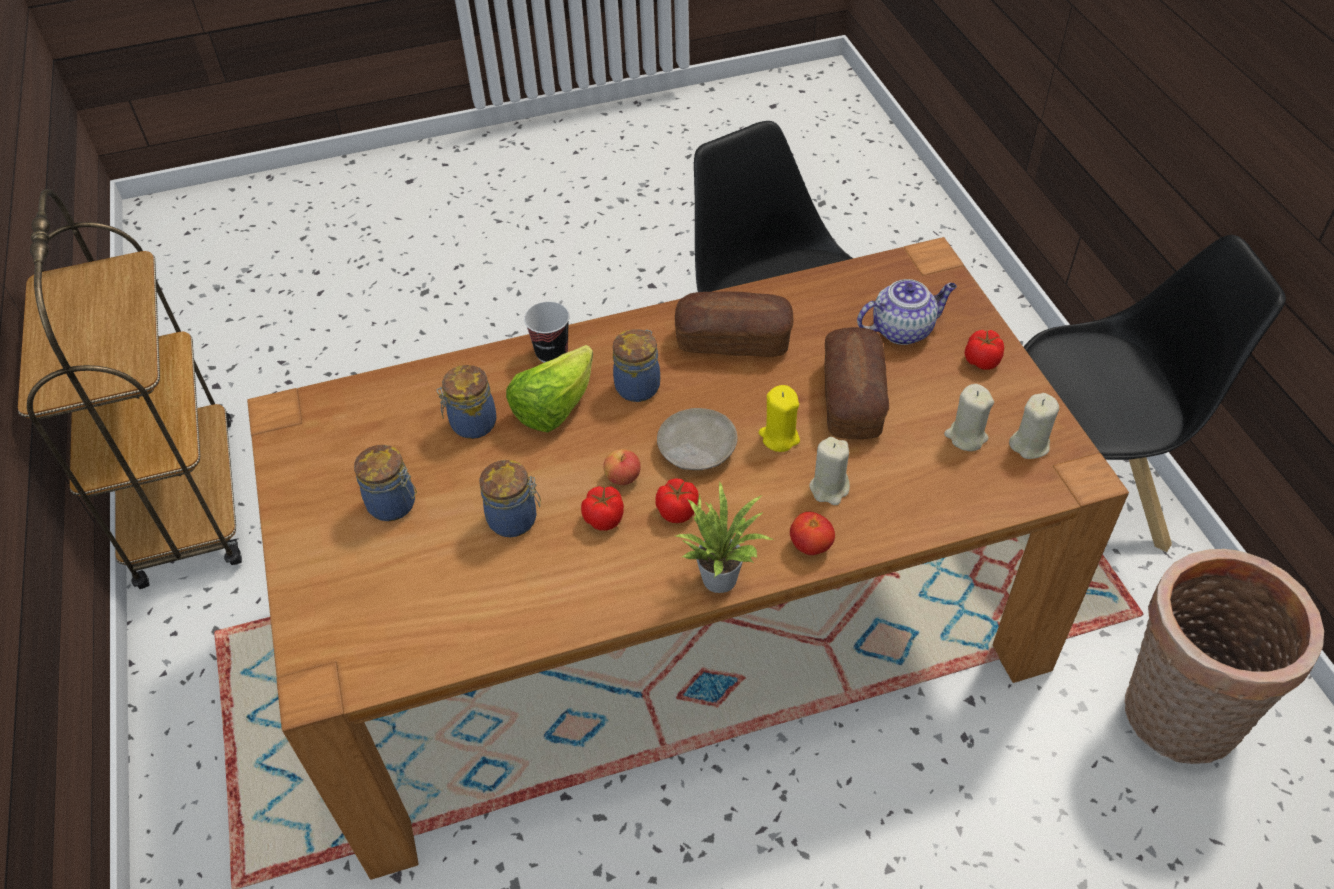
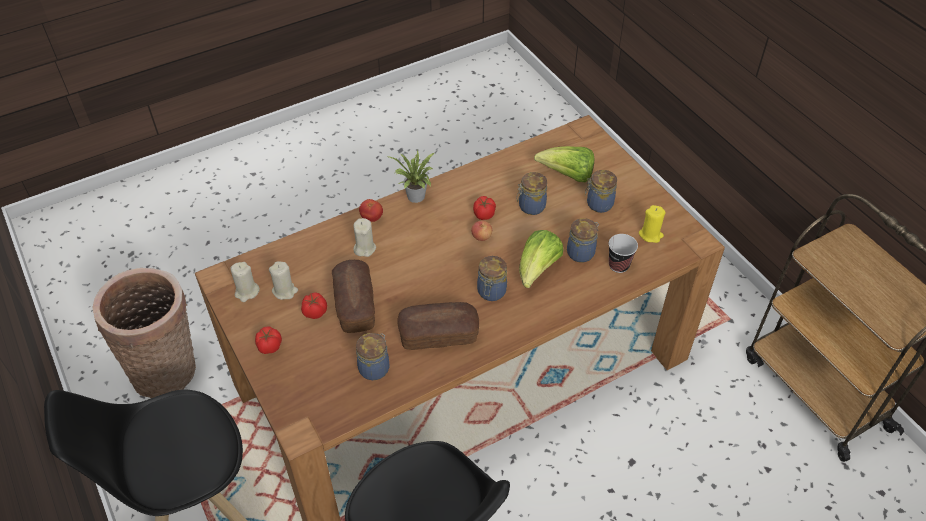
camera: 165 degrees right, 0 degrees up
cup [524,302,570,363] -> cup moved to [609,234,638,273]
tomato [655,478,699,523] -> tomato moved to [301,292,327,319]
beige plate [657,408,738,470] -> none
yellow candle [759,385,800,452] -> yellow candle moved to [639,205,665,243]
teapot [857,279,957,345] -> none
none -> jar [356,333,390,380]
none -> lettuce [534,146,594,182]

